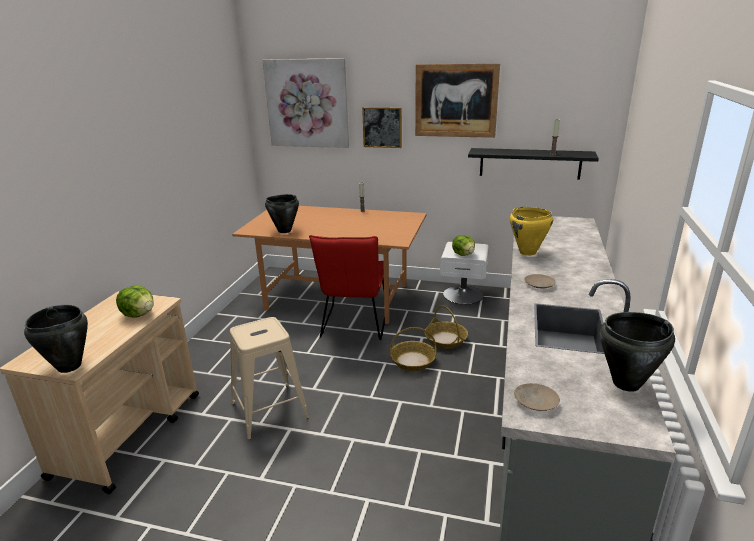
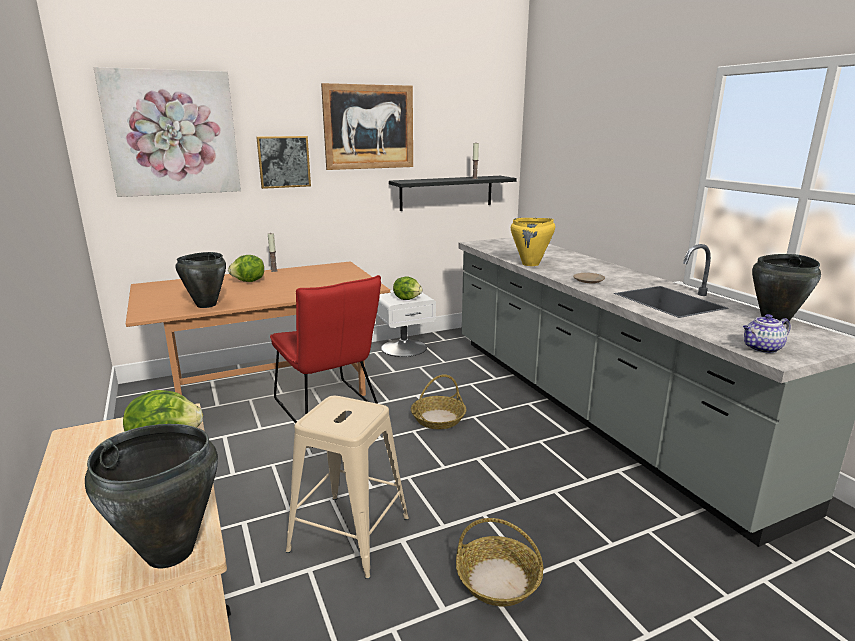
camera: 40 degrees left, 5 degrees down
basket [424,305,468,349] -> basket moved to [456,518,544,606]
beige plate [514,383,560,411] -> teapot [743,314,791,354]
none -> lettuce [228,255,264,282]

